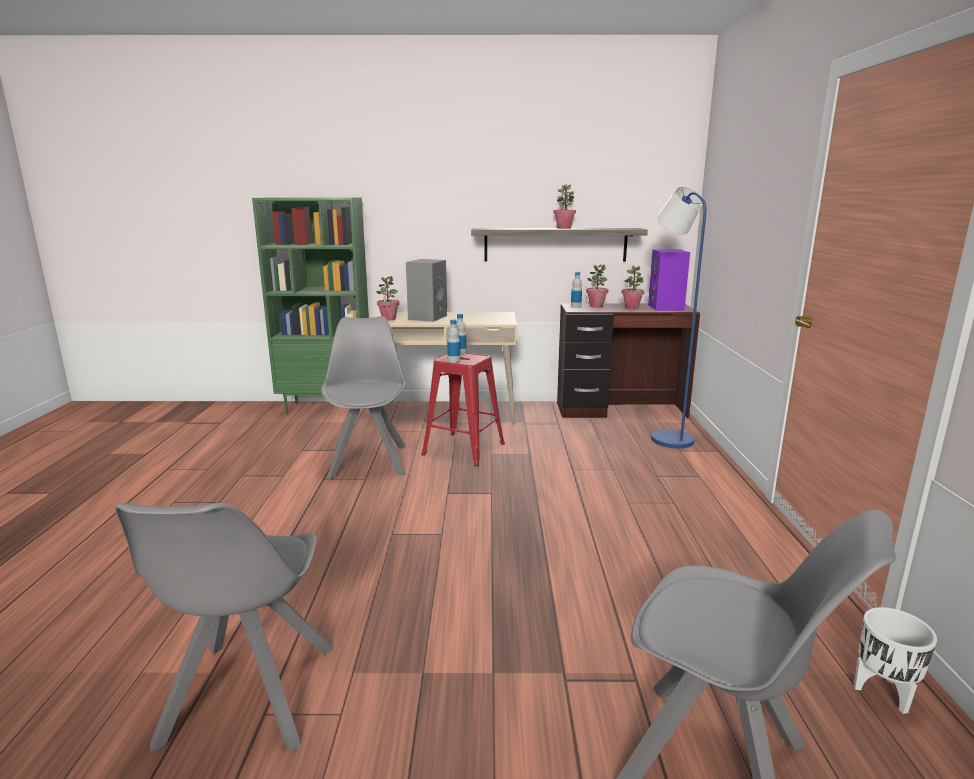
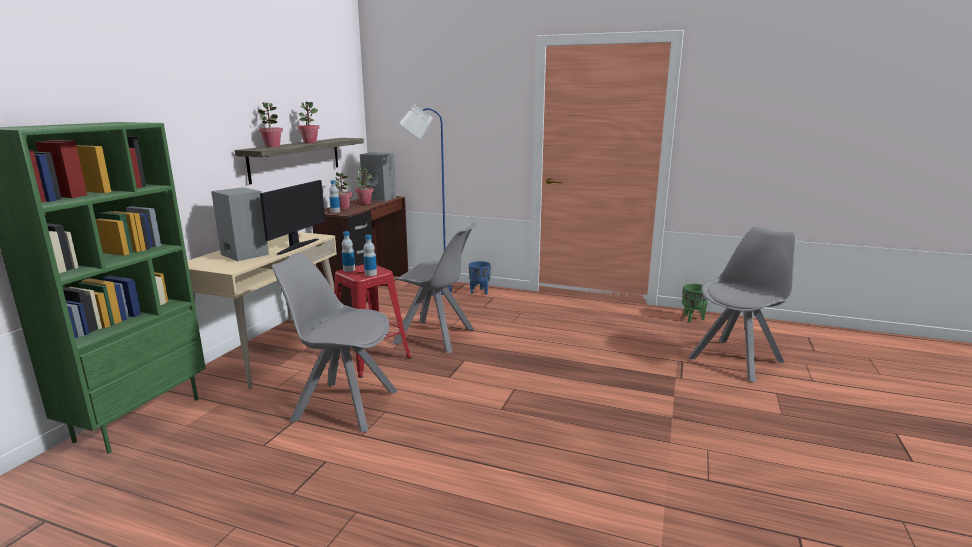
camera: 70 degrees left, 0 degrees up
grey chair [115,503,333,752] -> grey chair moved to [393,222,477,353]
potted plant [376,276,399,320] -> potted plant moved to [258,102,283,147]
purple speaker [648,249,690,311] -> grey speaker [360,152,396,201]
white planter [854,607,937,714] -> green planter [682,283,708,322]
none -> monitor [260,180,325,255]
none -> blue planter [469,261,491,295]

